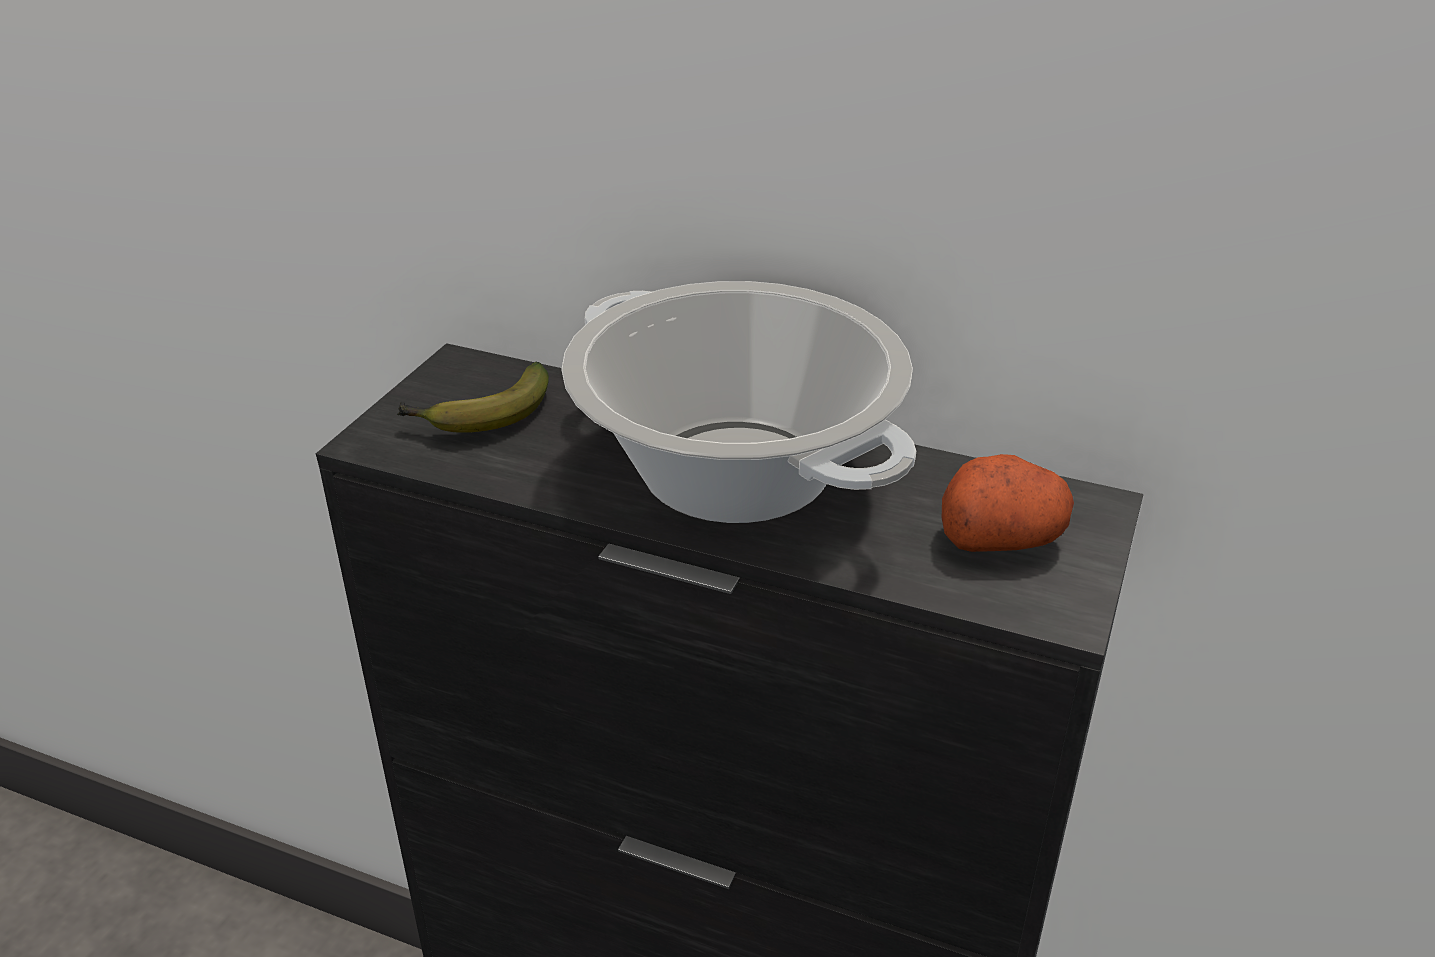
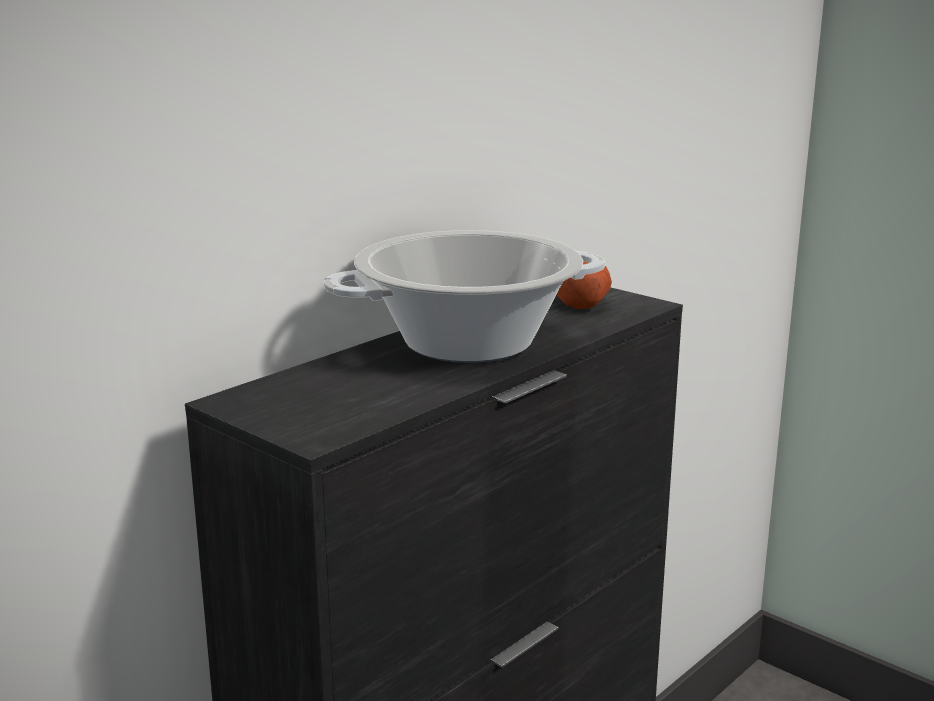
camera: 70 degrees left, 15 degrees down
banana [397,362,549,433] -> none

